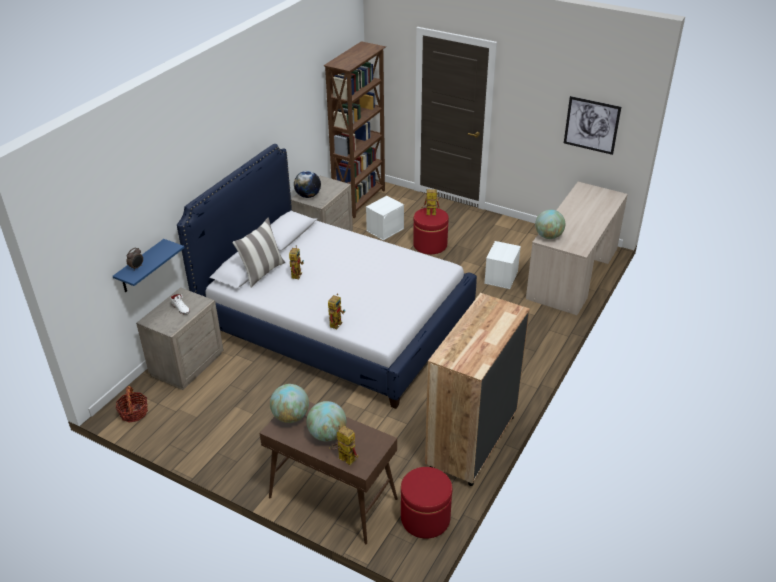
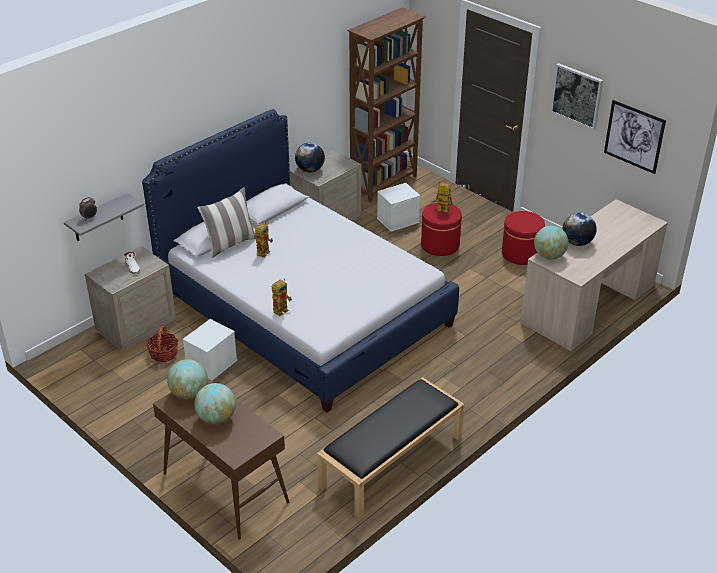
camera: 15 degrees right, 0 degrees up
blue shelf [113,239,185,292] -> grey shelf [64,193,144,241]
basket [116,386,148,423] -> basket moved to [146,325,178,362]
toy robot [329,425,359,465] -> none
red ottoman [401,467,452,539] -> red ottoman moved to [502,211,545,265]
brown dresser [425,293,530,486] -> black bench [317,377,464,518]
white storage box [484,241,521,289] -> white storage box moved to [183,319,237,381]
none -> picture [550,63,603,130]
none -> globe [563,213,597,246]

